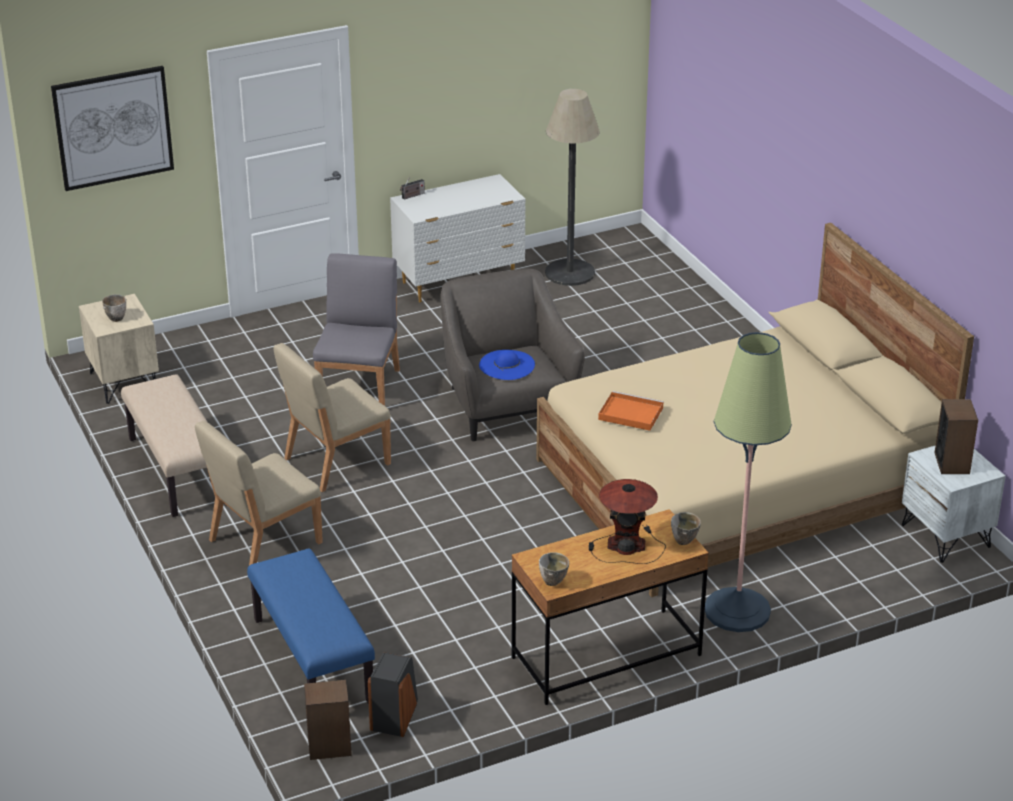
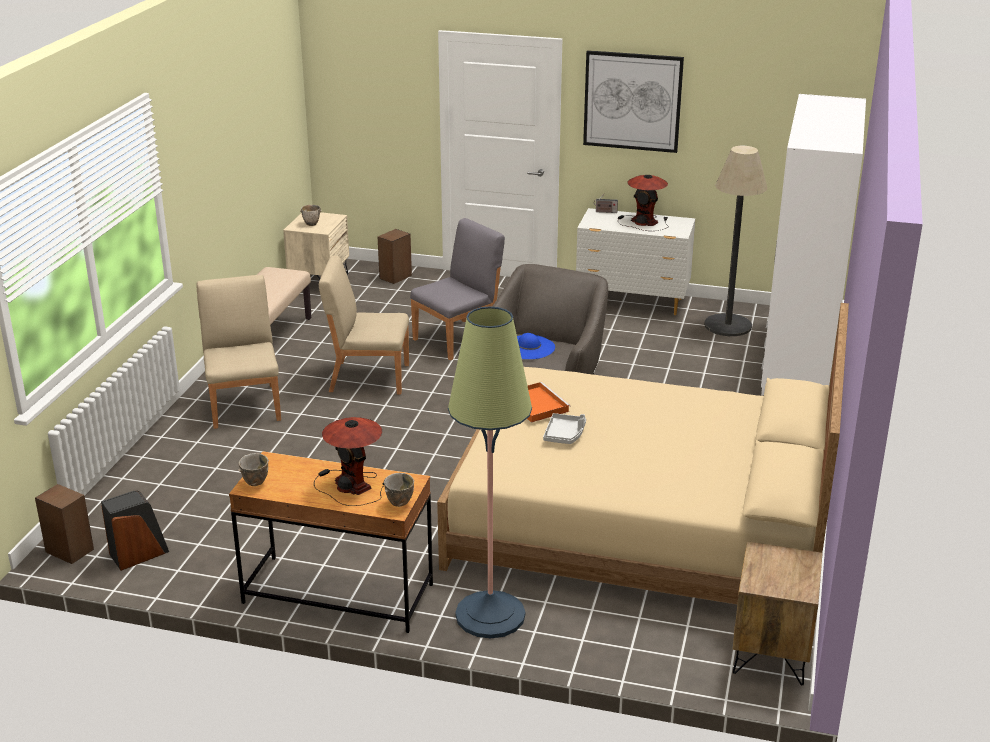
camera: 40 degrees right, 5 degrees down
picture [51,66,174,191] -> picture moved to [583,50,684,153]
beige chair [195,421,323,565] -> beige chair turned 75 degrees clockwise [196,275,281,429]
blue bench [247,548,375,704] -> none
white nightstand [902,446,1006,563] -> brown nightstand [733,541,823,685]
speaker [934,399,978,474] -> speaker moved to [378,229,412,284]
none -> grey tray [543,413,586,444]
none -> table lamp [618,175,669,231]
none -> white wardrobe [761,94,866,396]

